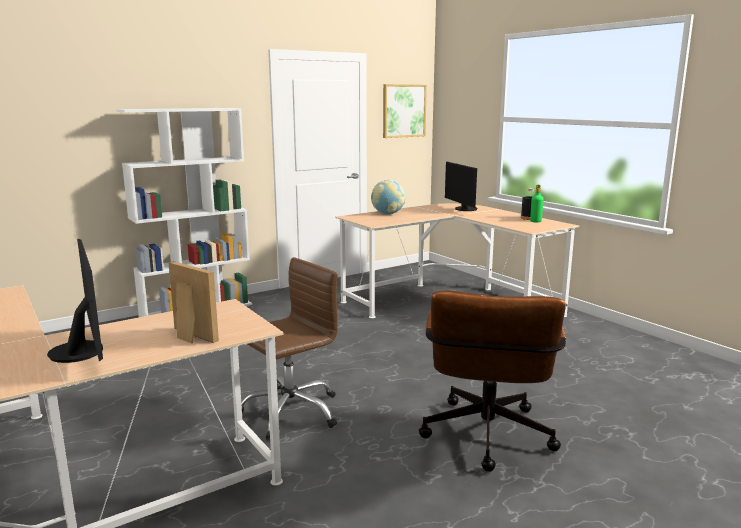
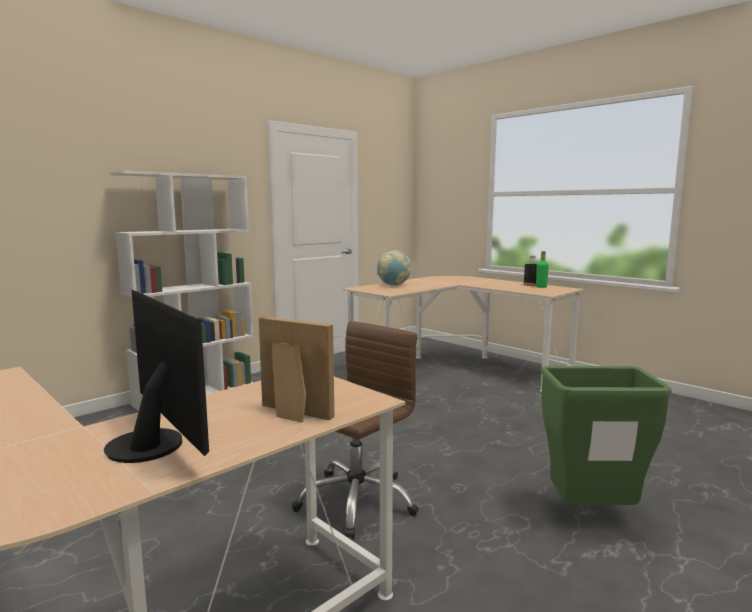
camera: 10 degrees left, 5 degrees down
picture [383,84,427,138] -> none
brown office chair [419,291,566,472] -> green trash can [541,366,672,505]
monitor [445,162,478,211] -> none

